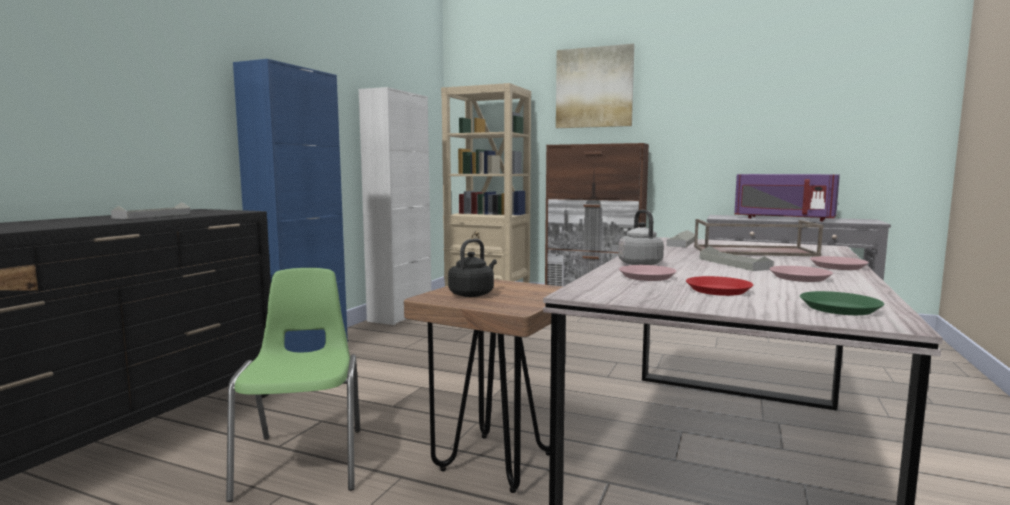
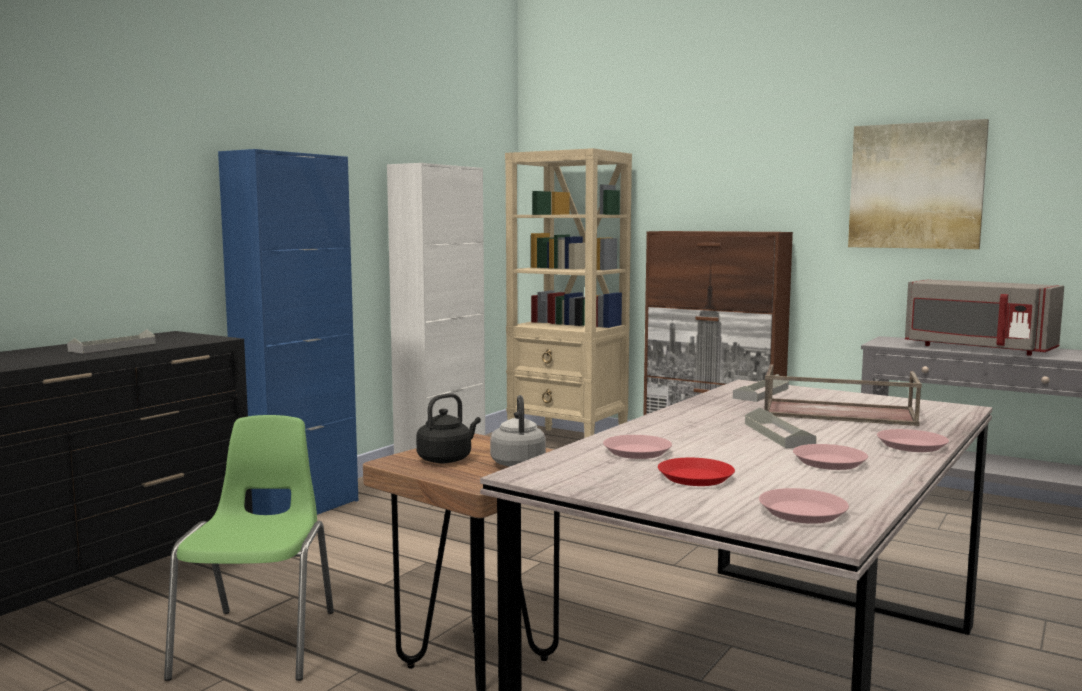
camera: 10 degrees right, 0 degrees up
picture [556,44,634,128] -> picture moved to [848,119,989,249]
grey kettle [618,210,664,265] -> grey kettle moved to [490,395,546,467]
purple microwave [735,174,840,221] -> grey microwave [905,279,1064,356]
green plate [800,291,884,315] -> pink plate [759,488,849,524]

